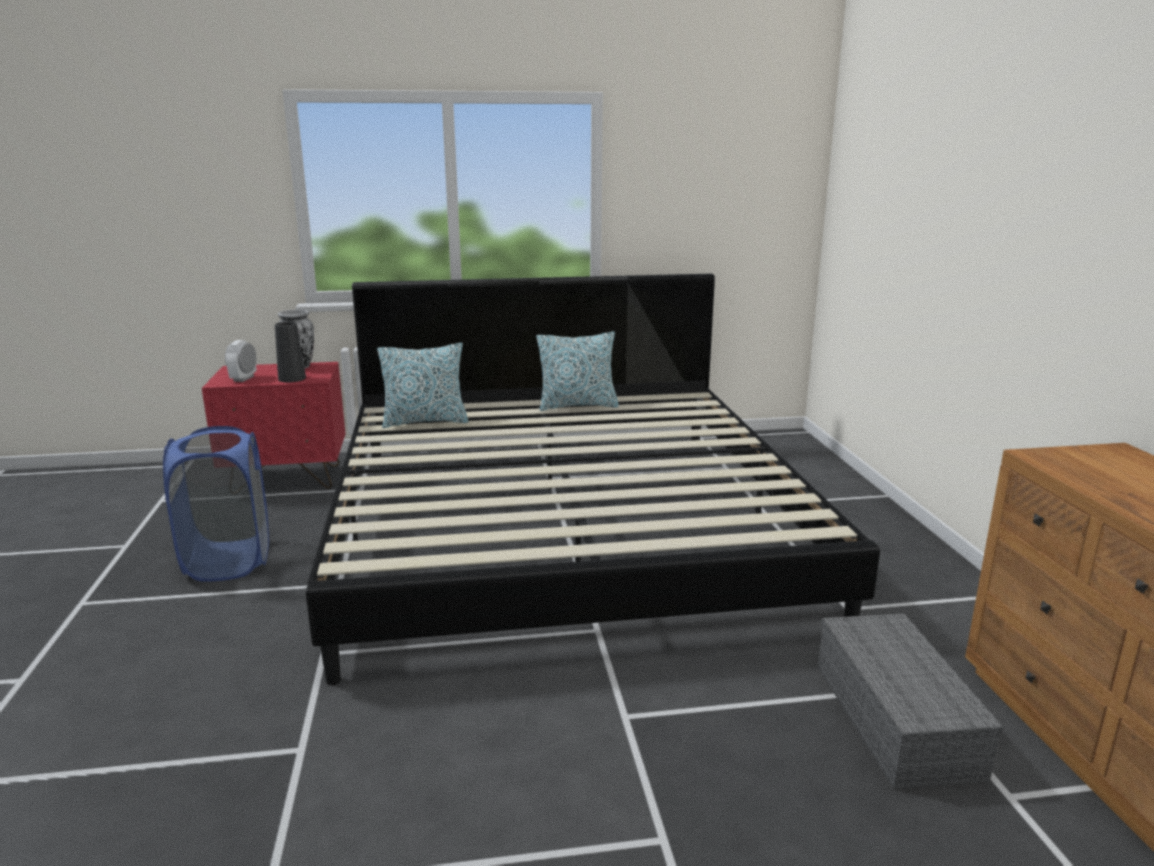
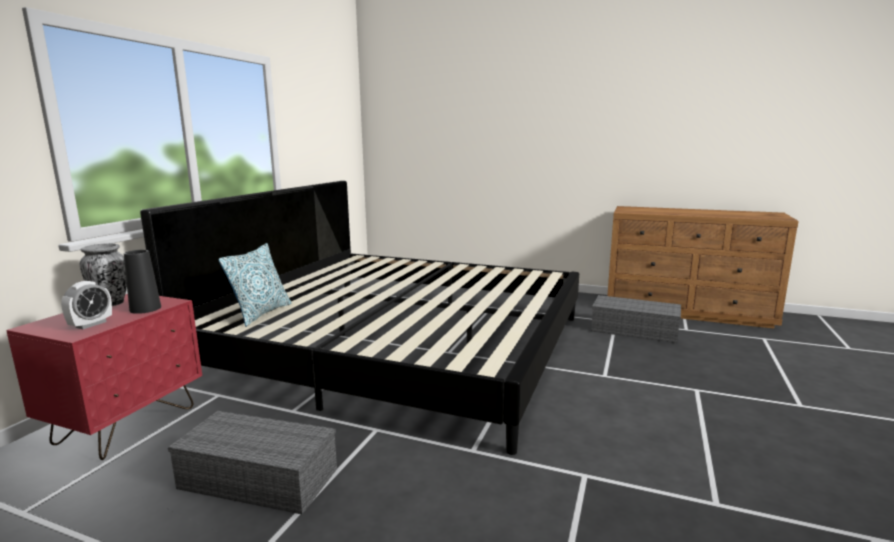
camera: 60 degrees left, 5 degrees down
blue laundry basket [163,426,269,582] -> grey storage box [168,411,337,514]
alarm clock [225,340,256,382] -> alarm clock turned 105 degrees counterclockwise [61,281,112,329]
pillow [536,331,619,411] -> none

